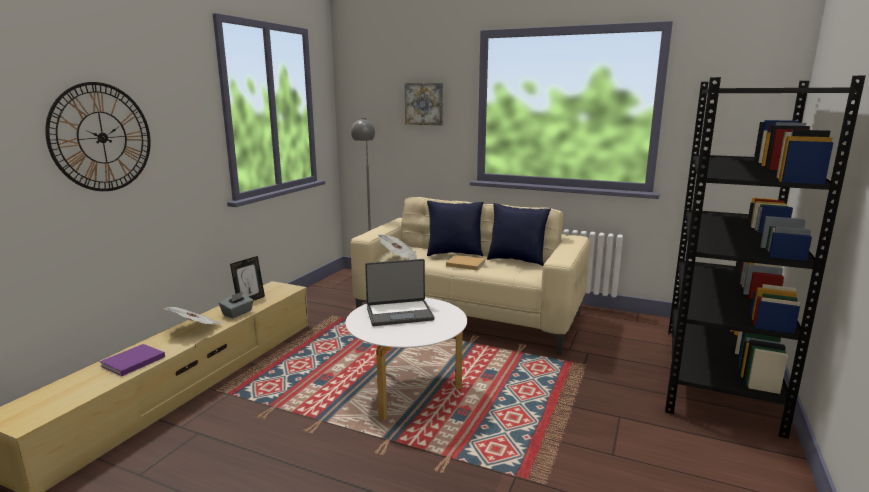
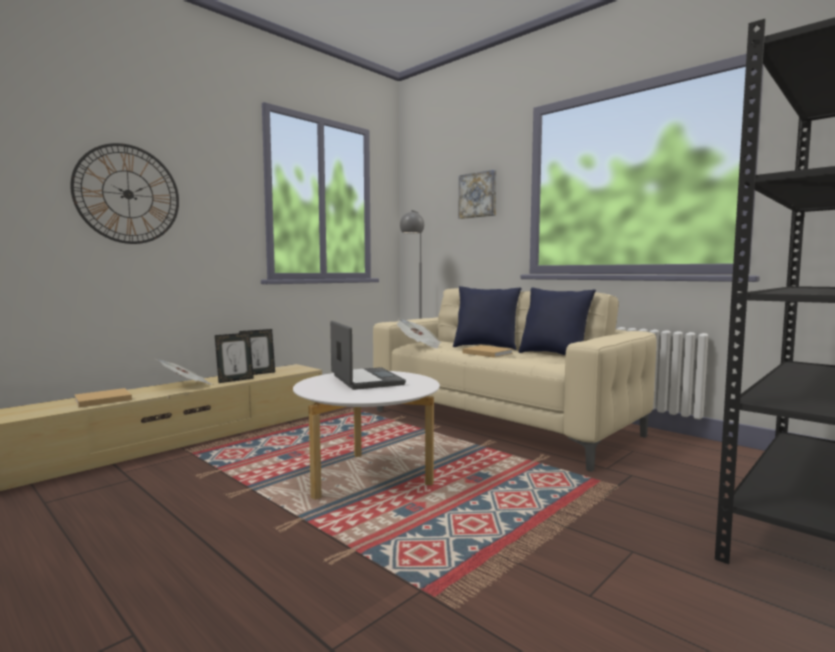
camera: 20 degrees right, 10 degrees down
purple book [100,344,165,376] -> beige book [74,388,132,407]
grey tissue box [219,292,254,318] -> picture frame [215,333,254,383]
laptop [365,259,434,326] -> laptop turned 120 degrees counterclockwise [330,321,406,390]

